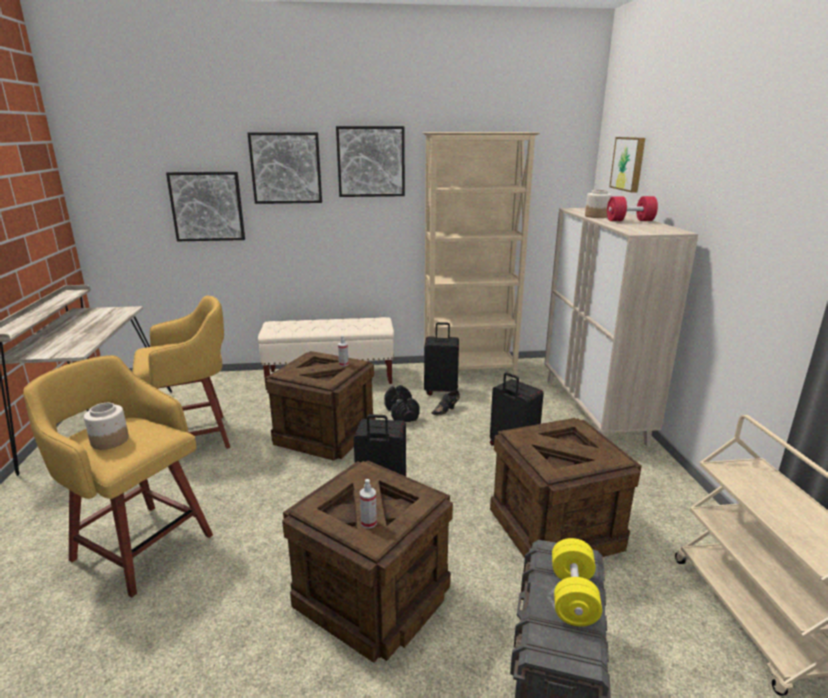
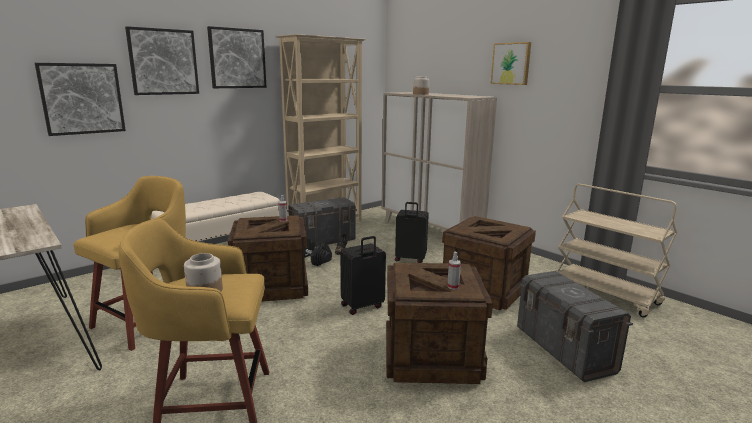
camera: 35 degrees left, 5 degrees down
black suitcase [424,322,459,396] -> grey storage box [287,197,357,247]
yellow dumbbell [552,538,602,626] -> none
red dumbbell [607,196,658,221] -> none
picture [609,137,645,192] -> picture moved to [491,42,531,85]

